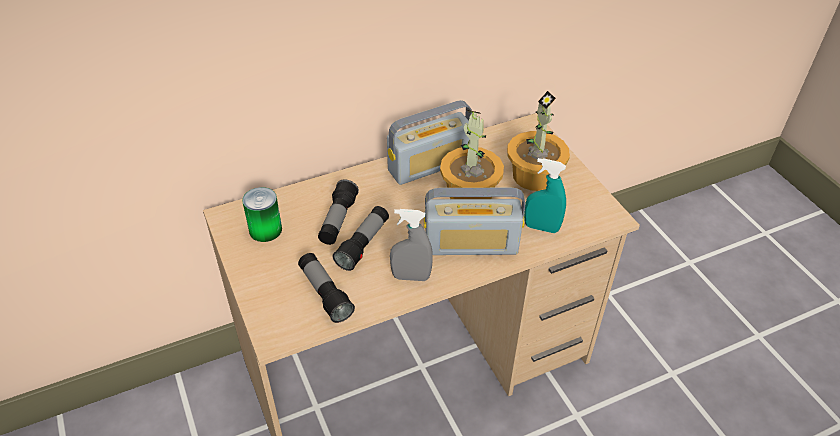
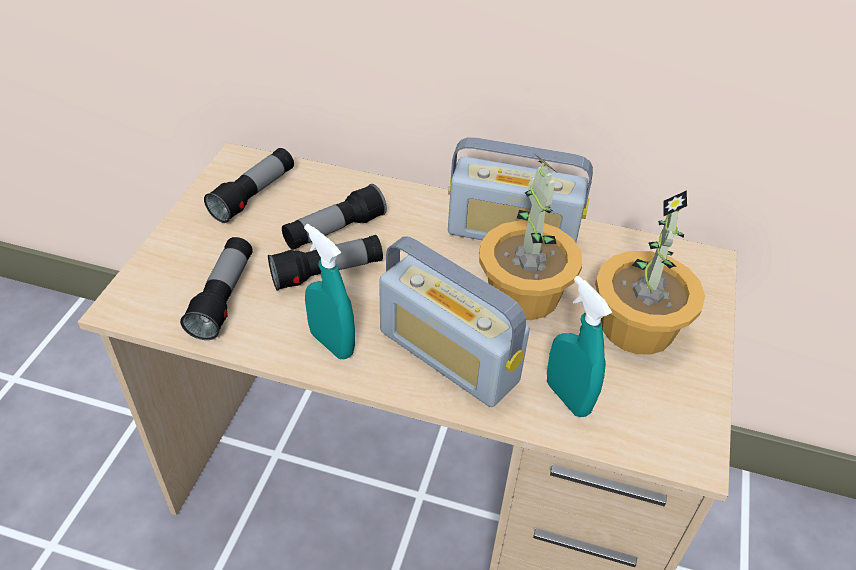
camera: 40 degrees right, 0 degrees up
can [242,187,282,242] -> flashlight [204,148,294,223]
grey spray bottle [390,209,433,281] -> turquoise spray bottle [304,224,355,359]

